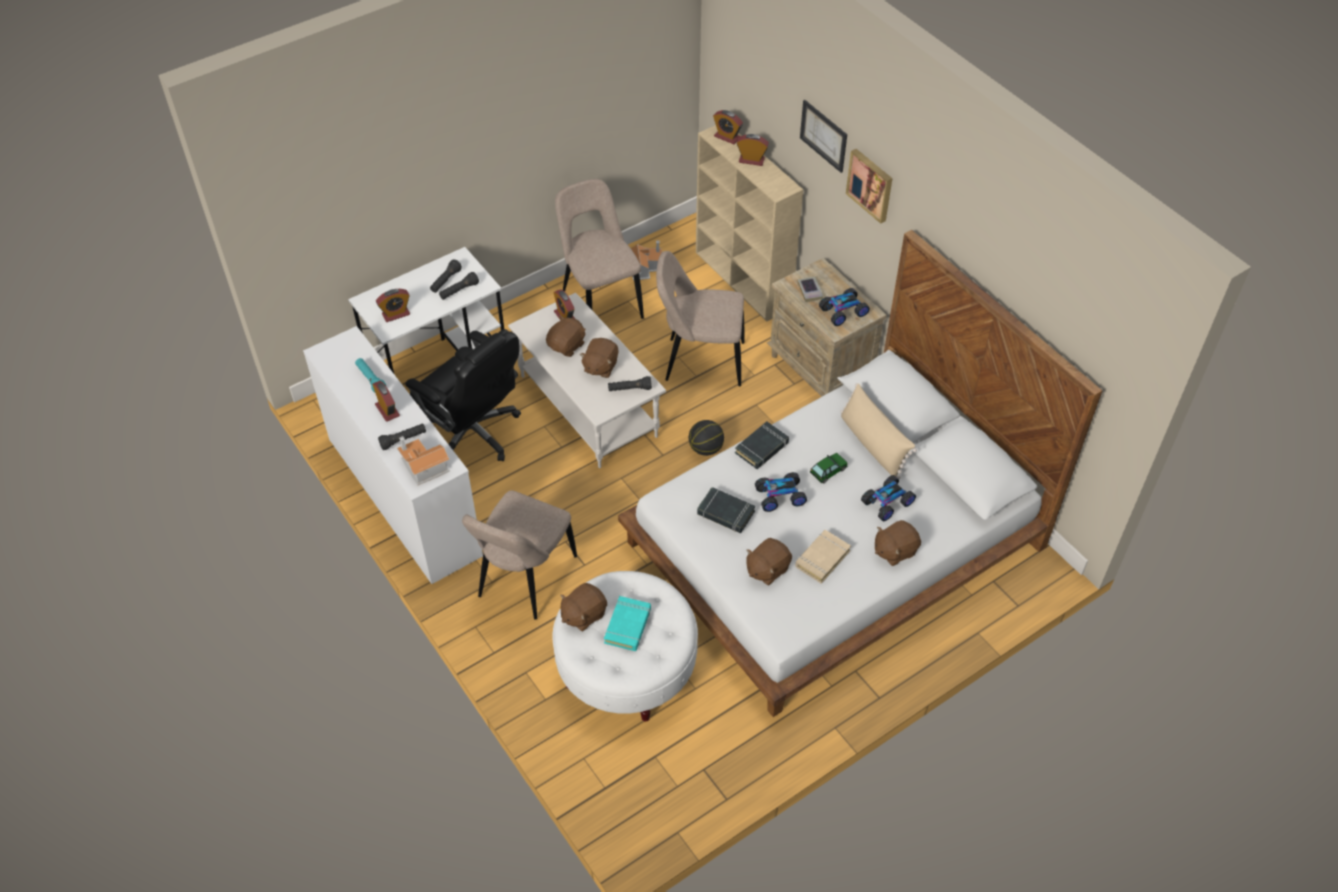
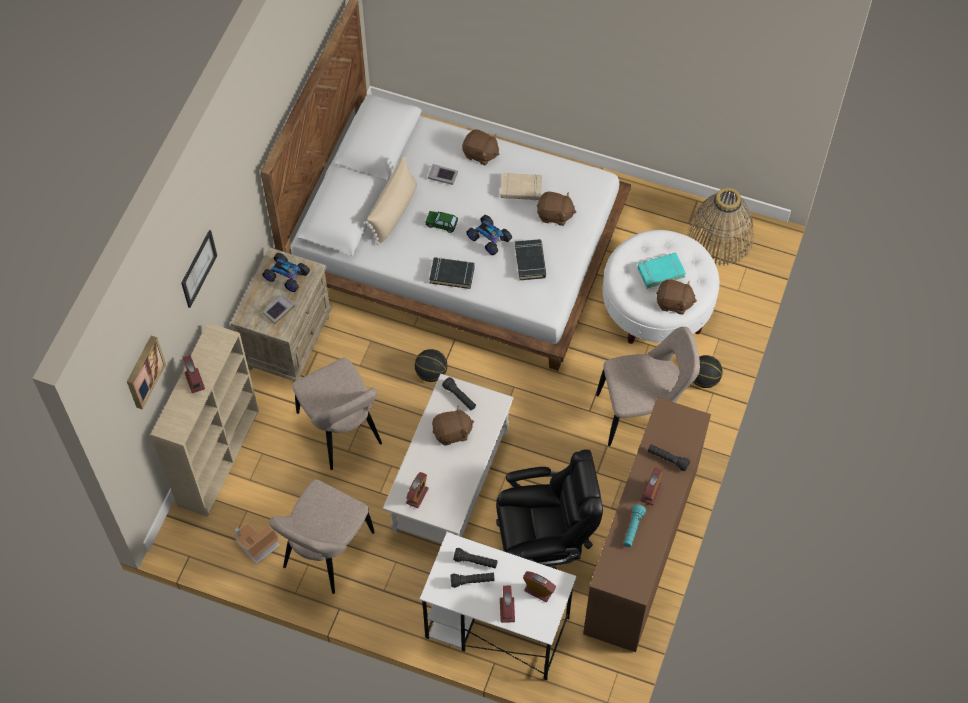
camera: 125 degrees left, 10 degrees up
white dresser [303,326,483,584] -> brown dresser [583,397,711,652]
toy house [397,436,450,485] -> none
black office chair [405,329,521,461] -> black office chair turned 75 degrees clockwise [496,449,603,569]
brown plush toy [546,315,586,357] -> none
alarm clock [713,110,743,144] -> alarm clock moved to [500,585,515,623]
picture [846,149,892,224] -> picture moved to [127,336,166,410]
toy car [861,475,916,521] -> book [428,164,458,185]
none -> basket [687,187,754,266]
none -> basketball [693,355,723,388]

